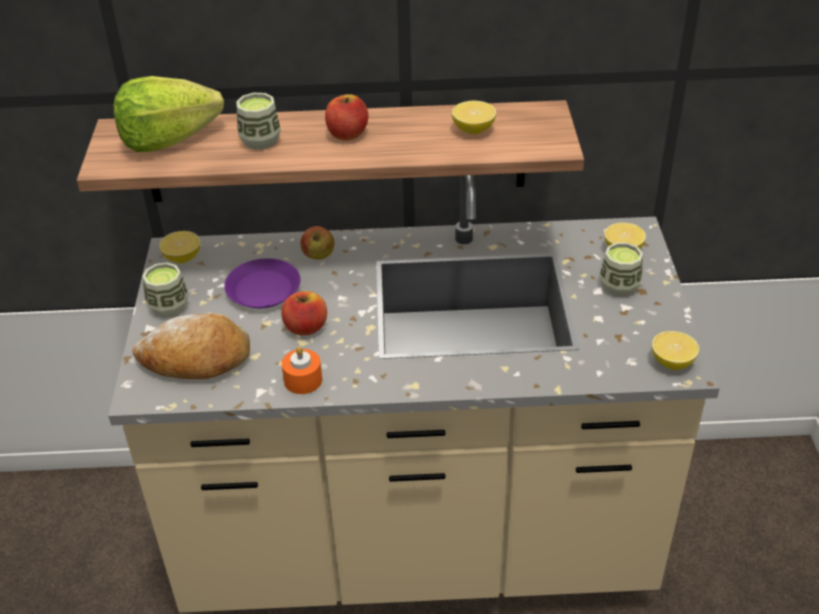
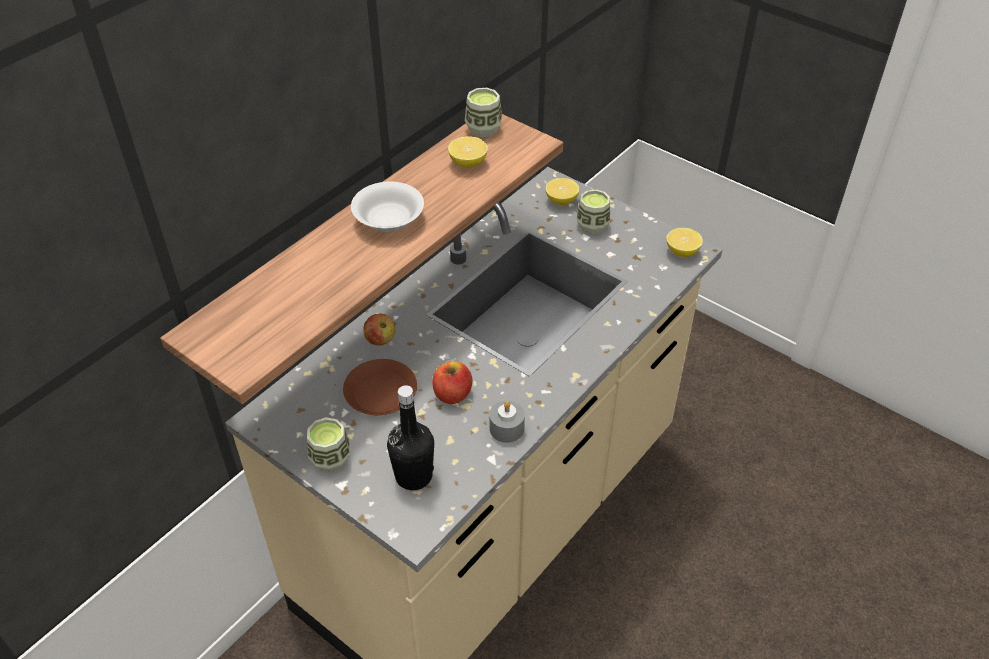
camera: 50 degrees left, 5 degrees up
lettuce [114,76,224,152] -> none
bread [132,313,250,380] -> black bottle [387,385,434,490]
lemon [159,231,200,263] -> none
purple plate [224,258,300,308] -> brown plate [343,359,417,415]
cup [236,93,281,150] -> cup moved to [465,88,502,137]
orange candle [282,346,322,394] -> grey candle [489,401,525,443]
apple [325,94,368,140] -> white bowl [351,182,424,232]

